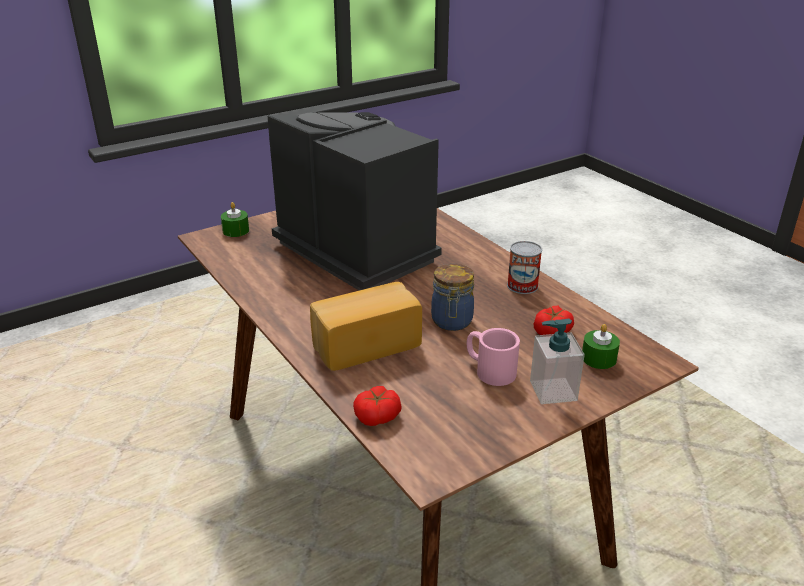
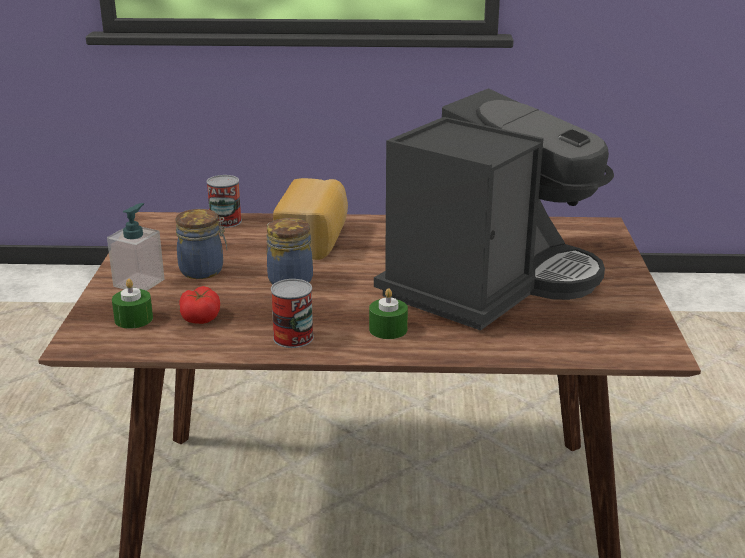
camera: 125 degrees right, 5 degrees down
green candle [221,202,249,237] -> green candle moved to [369,288,408,339]
coffee machine [268,112,442,291] -> coffee machine turned 45 degrees counterclockwise [374,88,614,331]
tomato [353,386,402,426] -> can [207,175,242,228]
pink mug [467,328,520,386] -> jar [175,209,227,279]

